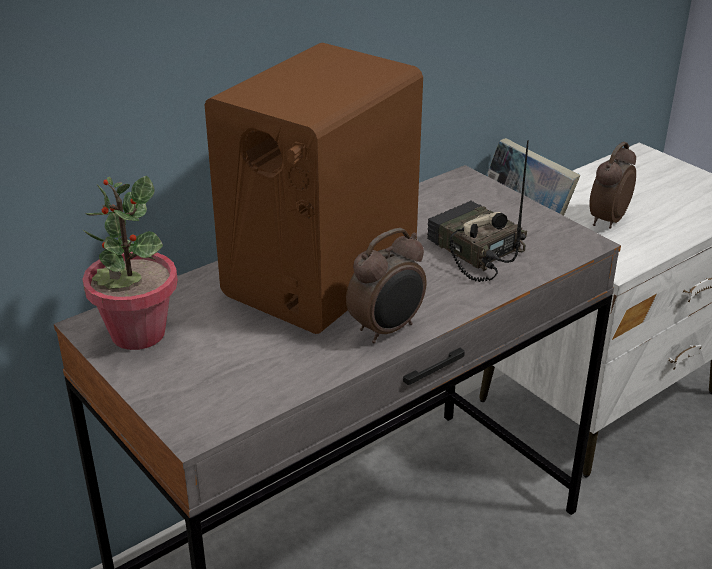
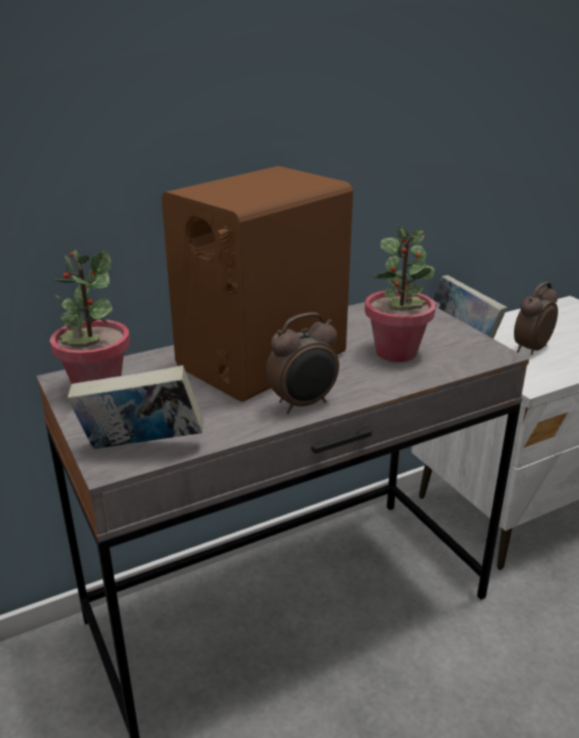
camera: 10 degrees right, 5 degrees down
radio [427,140,529,282] -> potted plant [365,227,436,362]
none -> book [68,365,203,449]

